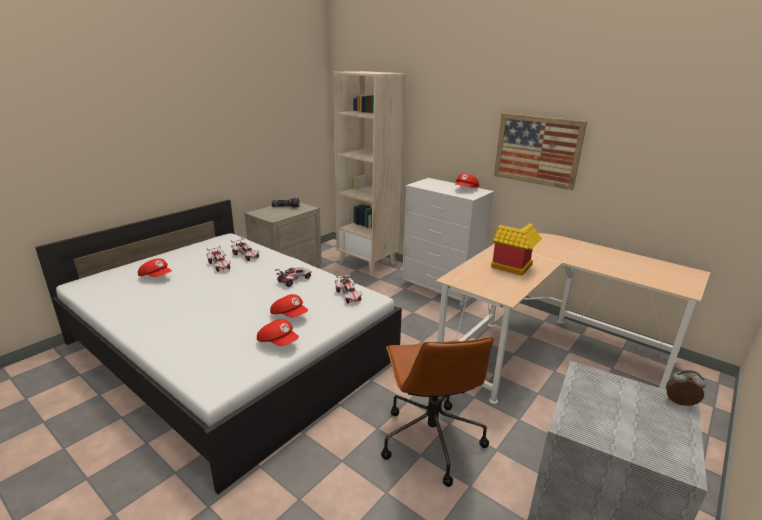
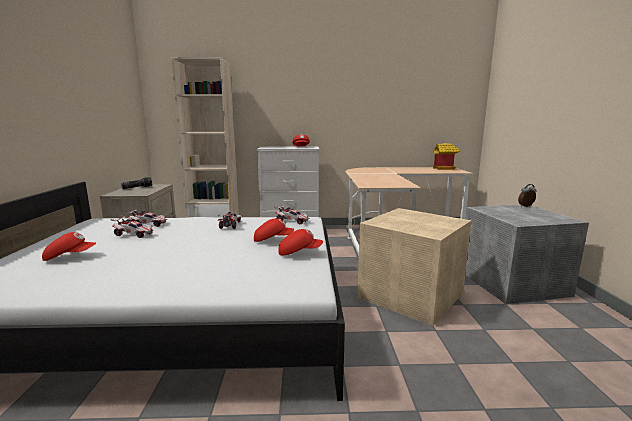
camera: 40 degrees left, 10 degrees down
brown office chair [381,337,494,487] -> beige storage box [357,208,471,326]
toy house [491,224,542,276] -> toy house moved to [433,143,461,170]
picture [494,113,587,190] -> none

